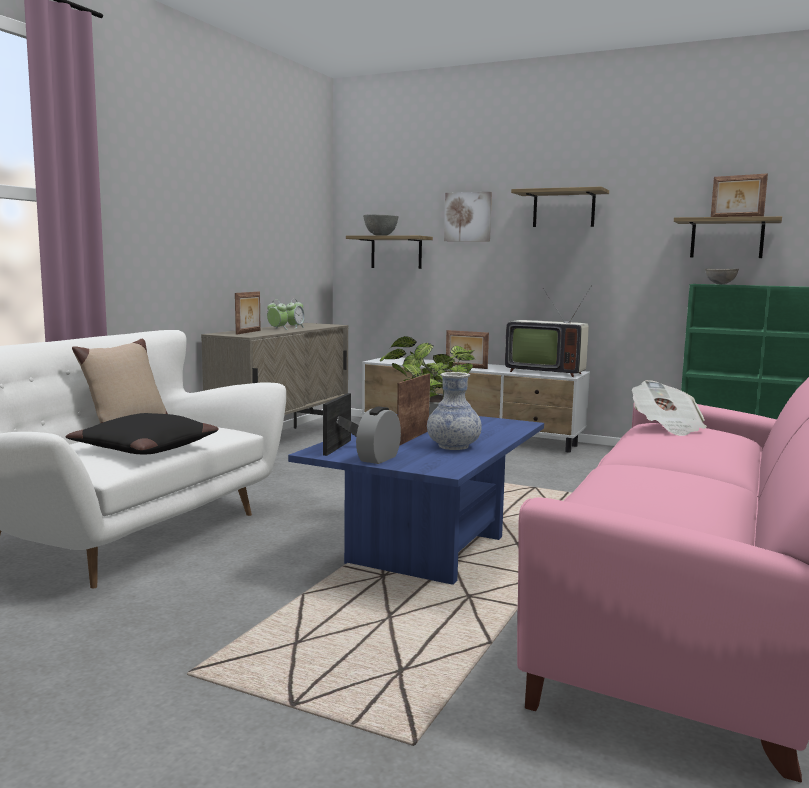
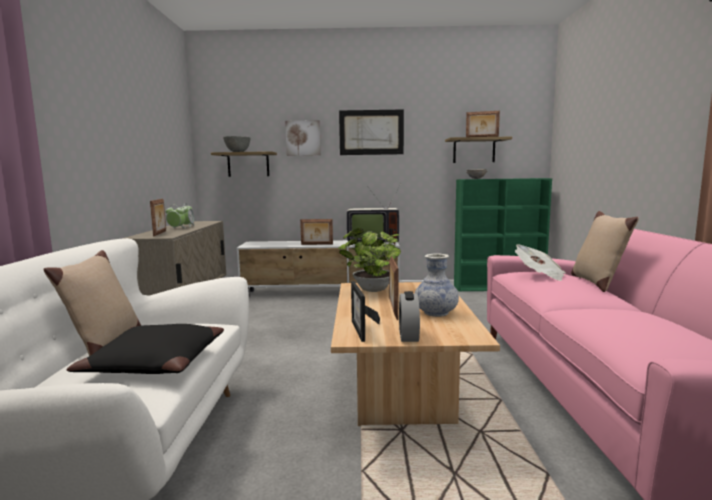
camera: 25 degrees left, 0 degrees up
blue coffee table [288,414,544,585] -> beige coffee table [331,282,500,426]
shelf [511,187,609,227] -> picture [339,109,404,155]
none -> beige pillow [571,211,639,292]

